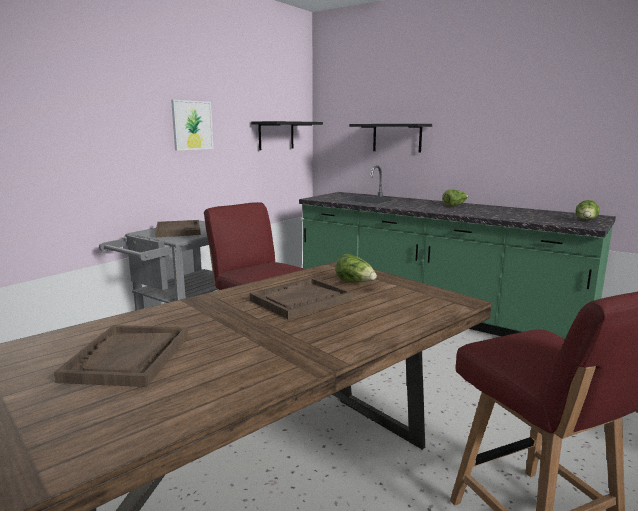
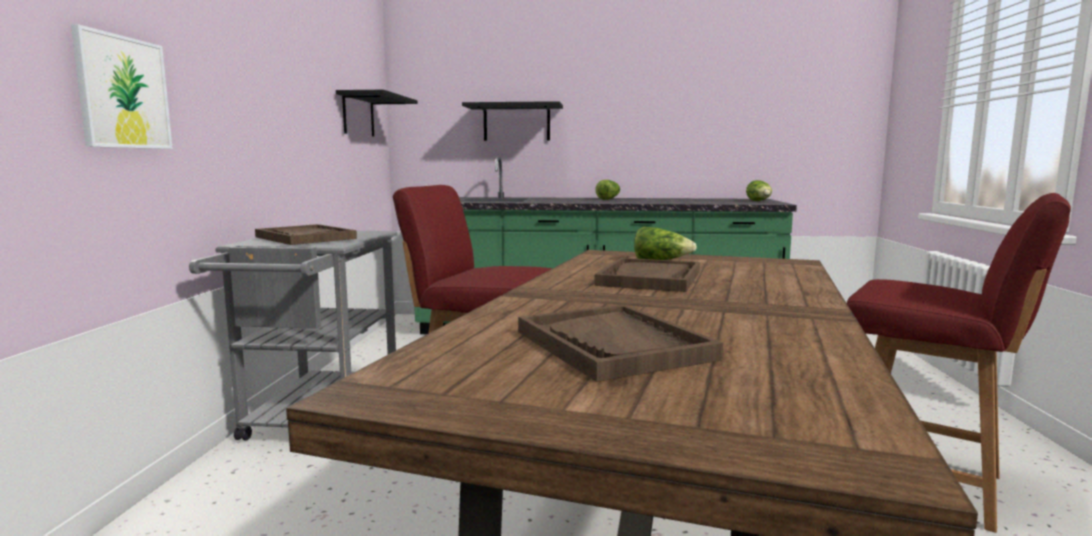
camera: 30 degrees left, 5 degrees down
picture [171,100,213,151] -> picture moved to [71,24,173,149]

